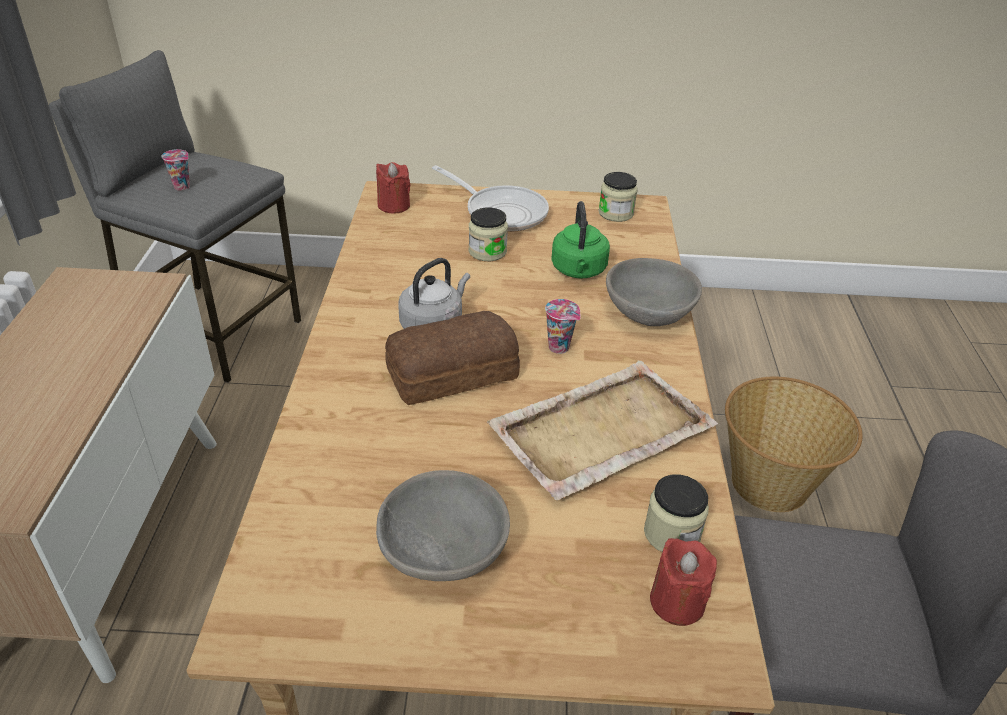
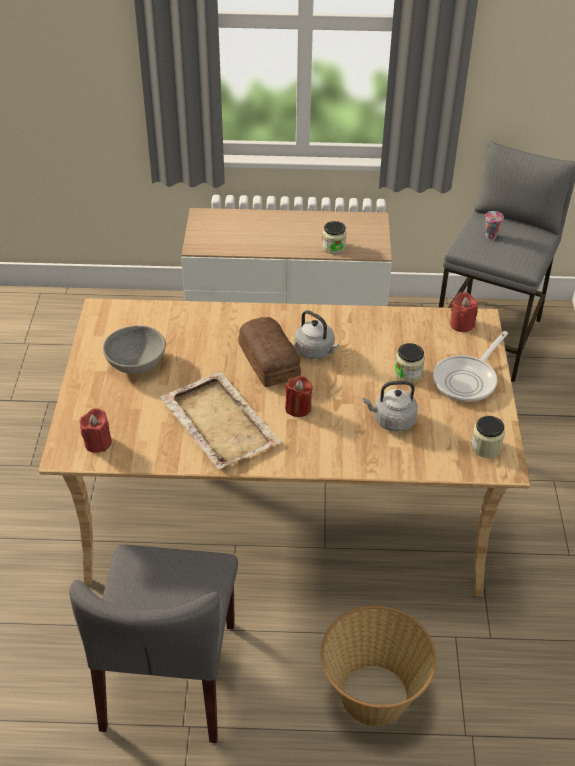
camera: 90 degrees right, 5 degrees up
cup [545,299,581,354] -> red candle [285,376,313,417]
green kettle [551,201,610,279] -> grey kettle [363,381,418,432]
grey bowl [606,258,702,326] -> none
jar [644,474,709,552] -> jar moved to [322,221,347,254]

